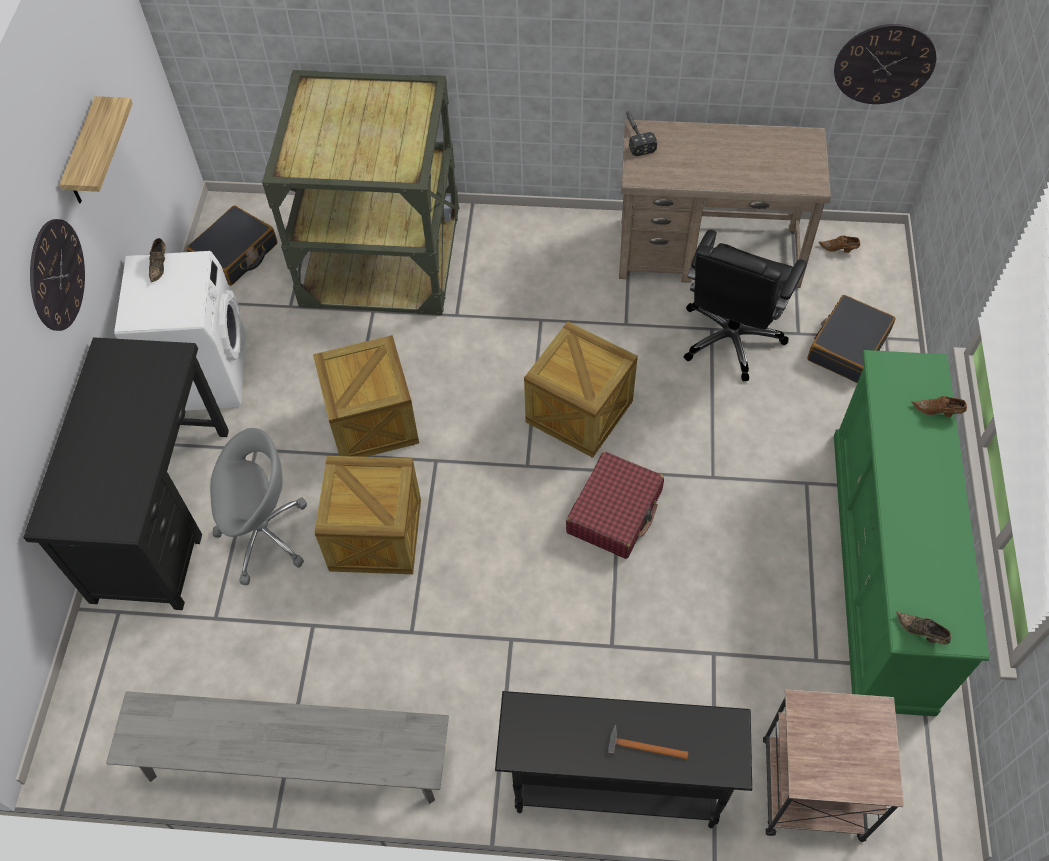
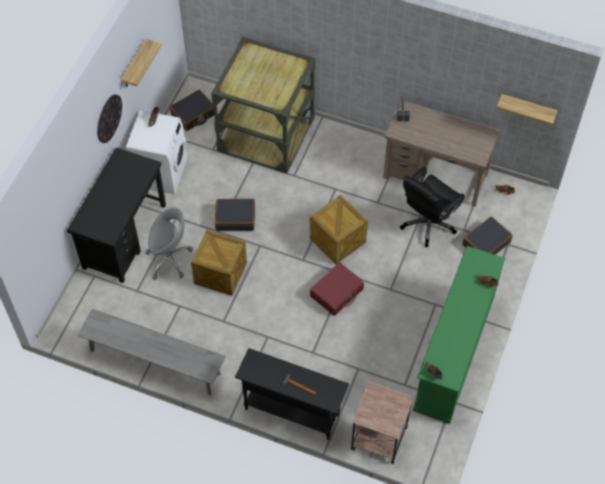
camera: 15 degrees right, 0 degrees up
crate [313,335,419,457] -> black suitcase [215,199,255,231]
wall clock [834,24,936,104] -> shelf [496,94,558,125]

